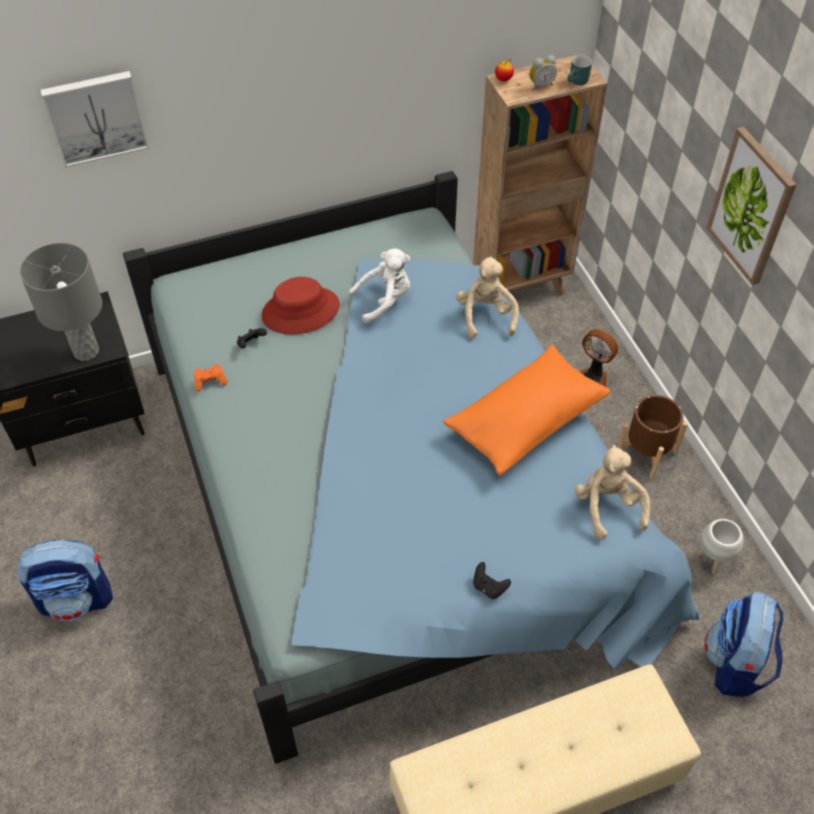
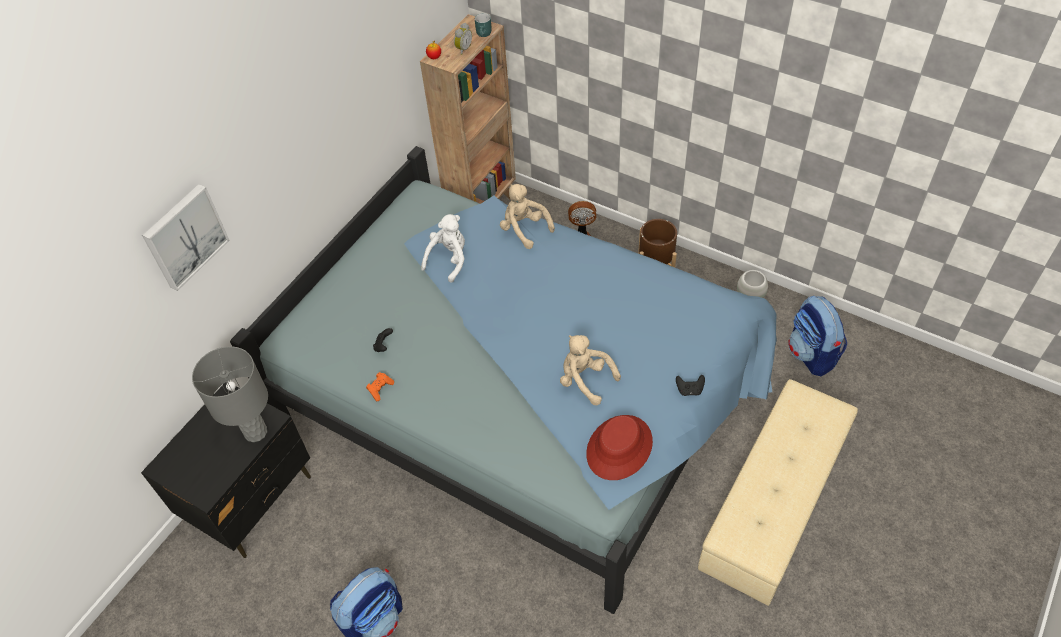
camera: 35 degrees left, 0 degrees up
red hat [261,277,340,335] -> red hat moved to [586,415,653,480]
orange pillow [443,345,610,476] -> none
beige plush toy [575,445,650,540] -> beige plush toy moved to [560,335,621,405]
picture [706,127,797,285] -> none

